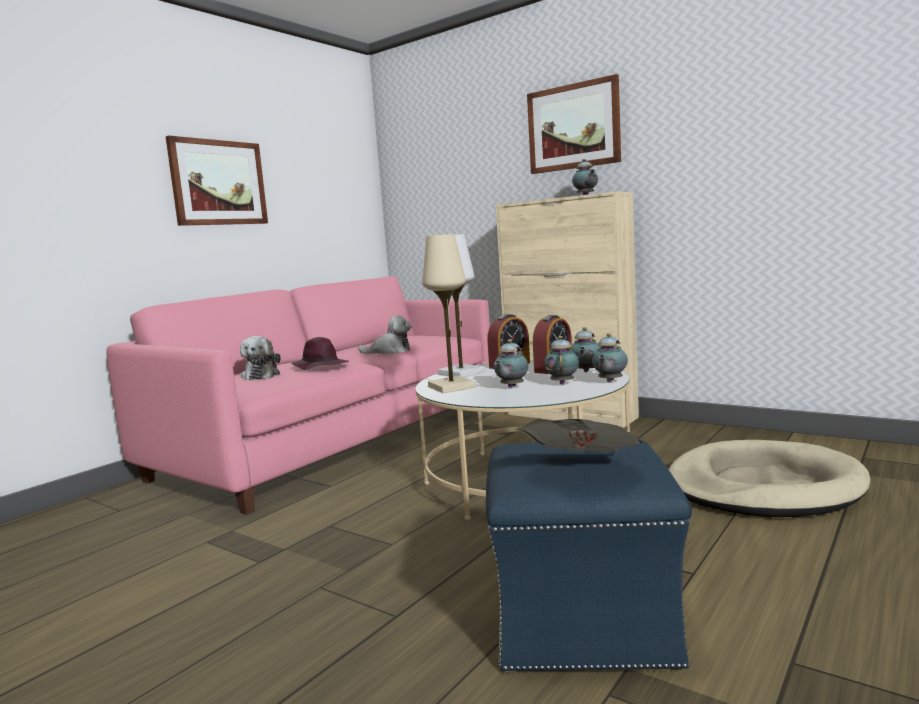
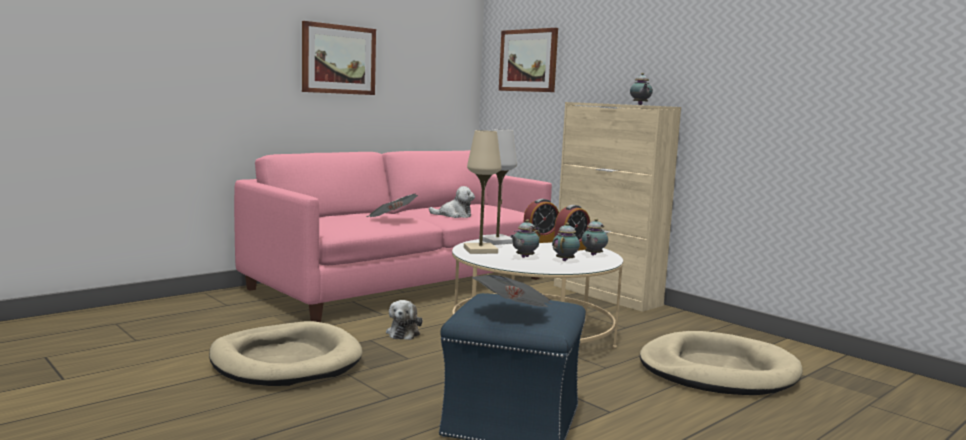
camera: 10 degrees right, 0 degrees up
plush toy [240,336,281,380] -> plush toy moved to [386,300,422,340]
purple hat [291,337,349,370] -> newspaper [366,193,418,217]
picture [527,74,621,174] -> picture moved to [499,28,558,92]
teapot [592,333,628,382] -> none
none -> beige dog bed [209,321,363,386]

